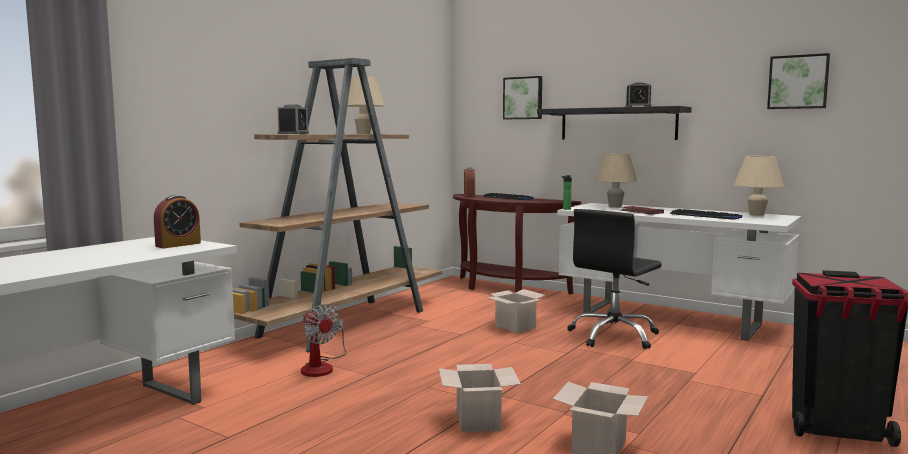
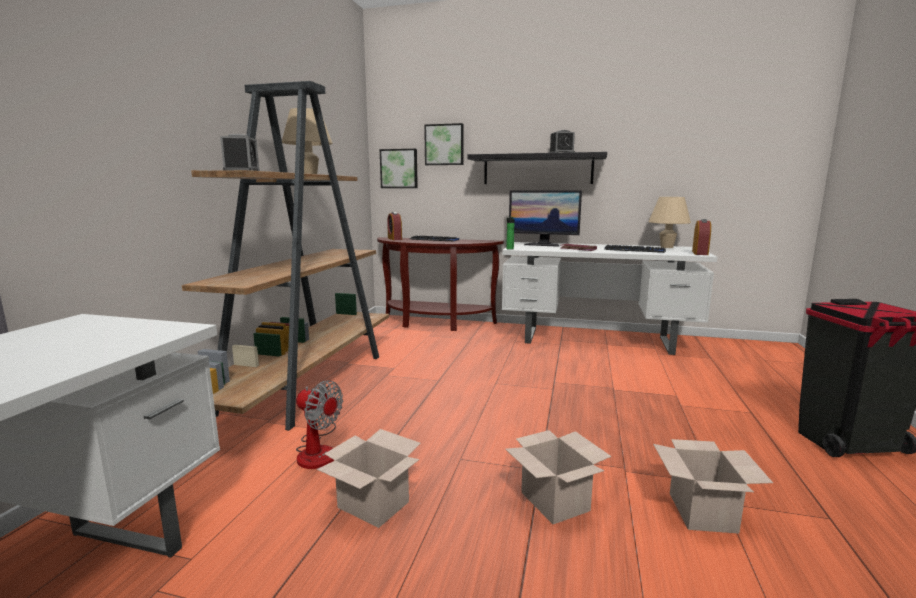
camera: 20 degrees left, 5 degrees up
alarm clock [154,195,201,248] -> alarm clock moved to [692,219,711,255]
cardboard box [486,289,545,333] -> cardboard box moved to [317,429,421,528]
black office chair [567,209,662,349] -> none
beige table lamp [595,154,637,208] -> monitor [509,190,582,247]
picture [767,53,830,109] -> picture moved to [380,149,418,188]

